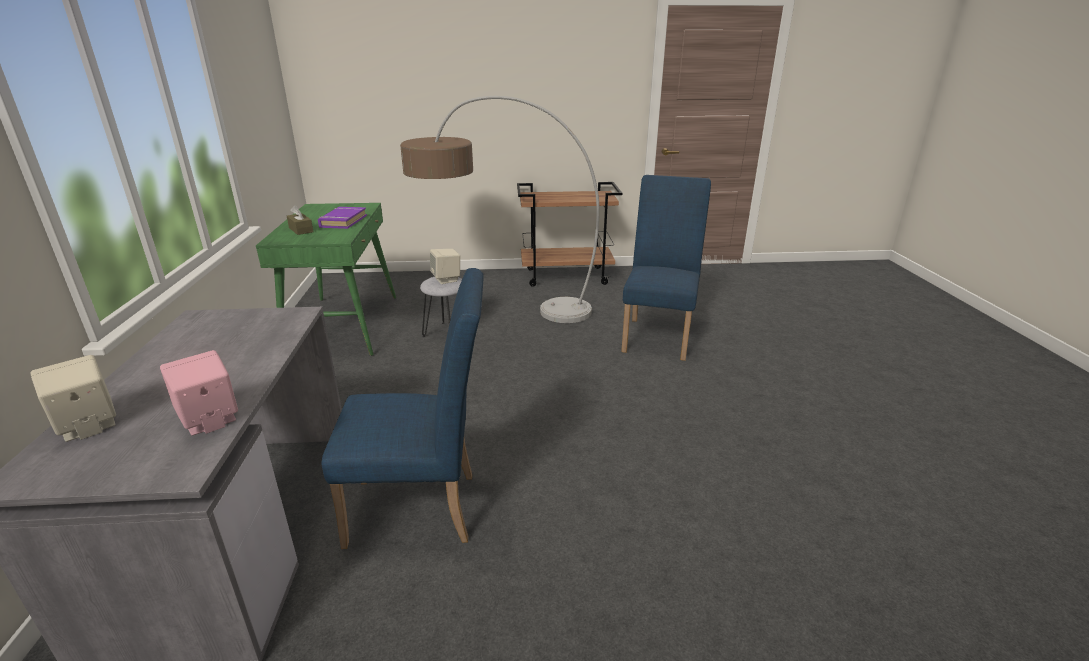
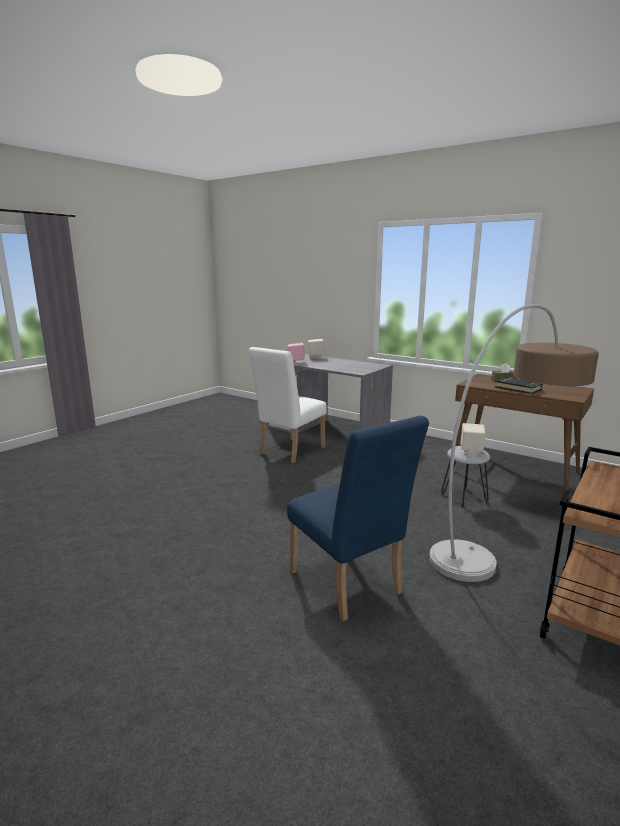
camera: 130 degrees right, 10 degrees down
green desk [256,203,396,356] -> brown desk [449,374,594,493]
purple book [318,207,367,229] -> black book [495,377,542,394]
blue chair [322,268,484,549] -> white chair [249,347,327,463]

